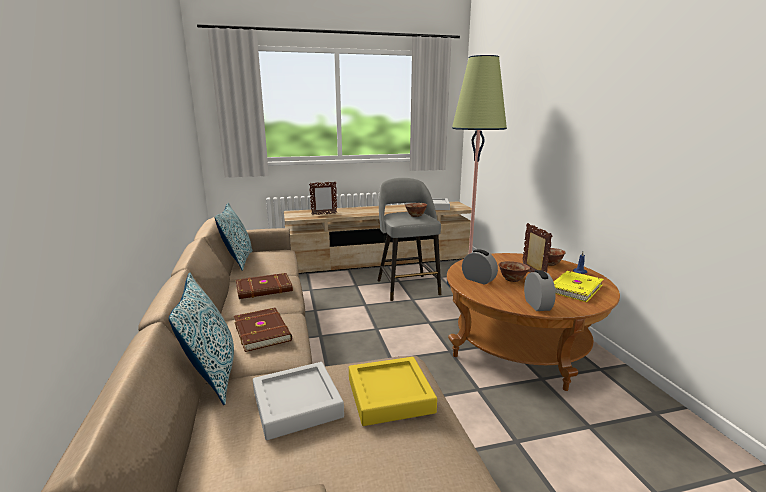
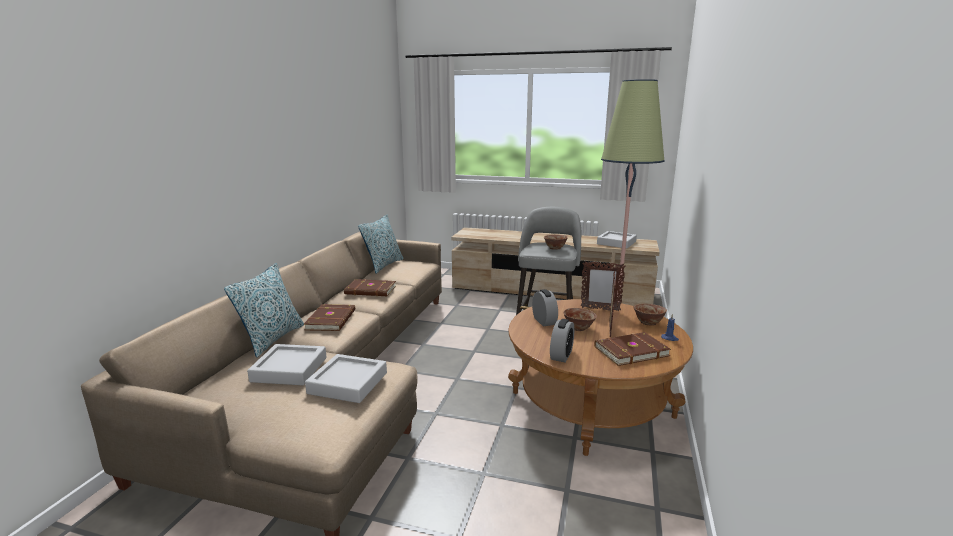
camera: 30 degrees right, 0 degrees up
picture frame [309,182,337,215] -> picture frame moved to [581,261,625,311]
yellow tray [349,357,437,426] -> grey tray [305,354,387,403]
yellow book [553,271,603,302] -> brown book [594,332,671,366]

